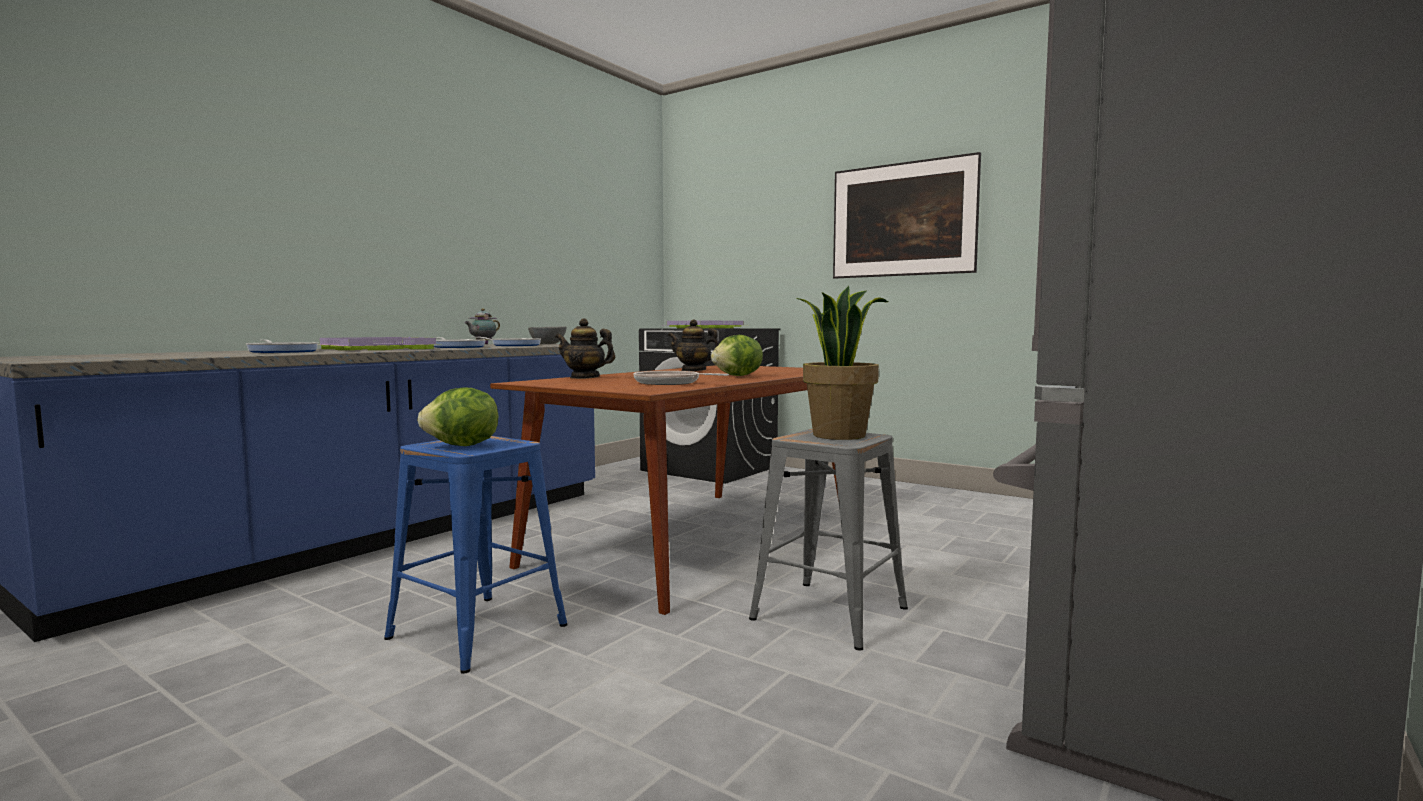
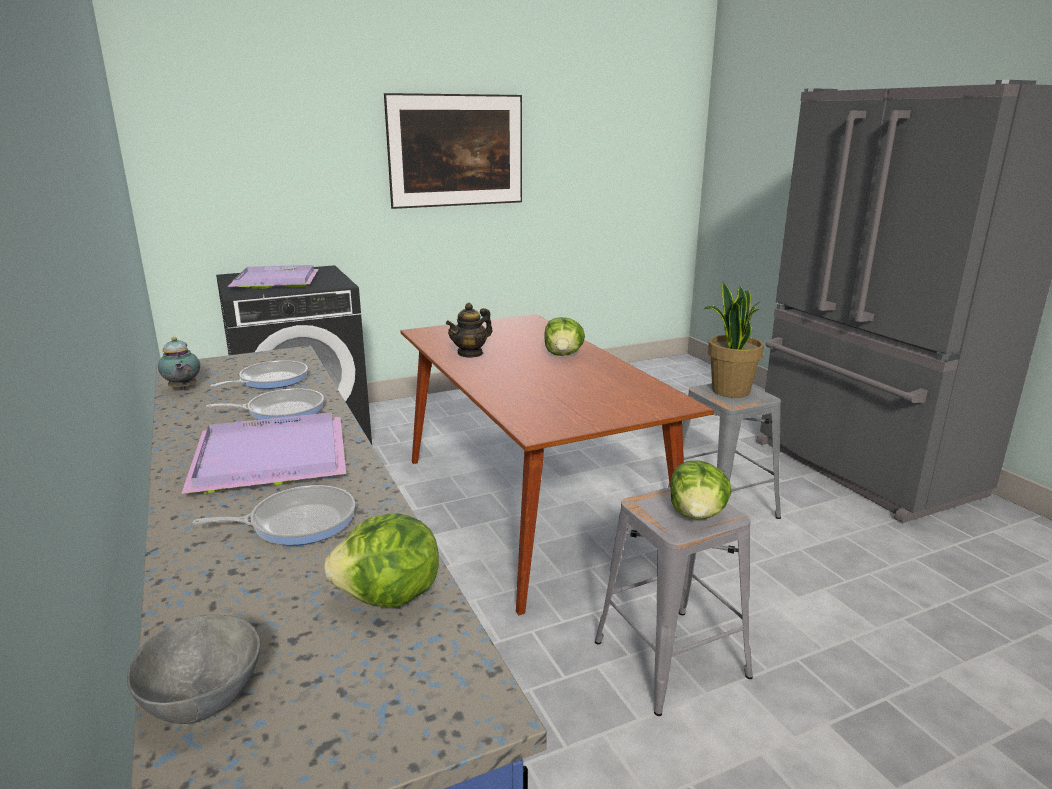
camera: 60 degrees left, 15 degrees up
blue stool [384,436,568,674] -> grey stool [595,487,753,716]
grey bowl [528,326,567,344] -> grey bowl moved to [127,615,260,724]
teapot [555,318,615,379] -> none
frying pan [633,371,729,385] -> none
none -> lettuce [324,513,439,608]

